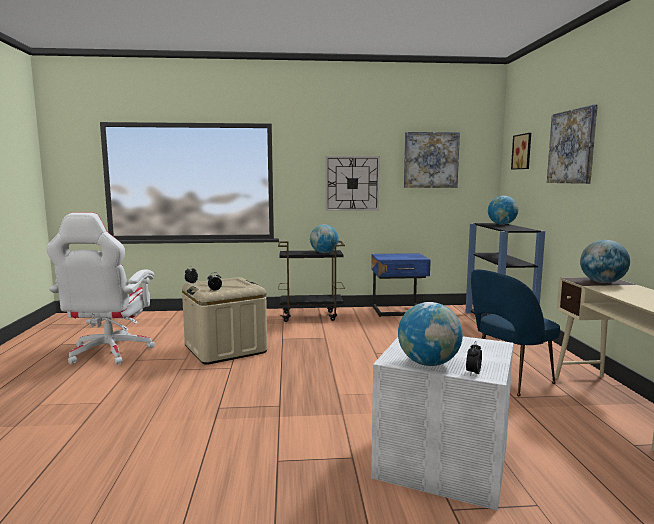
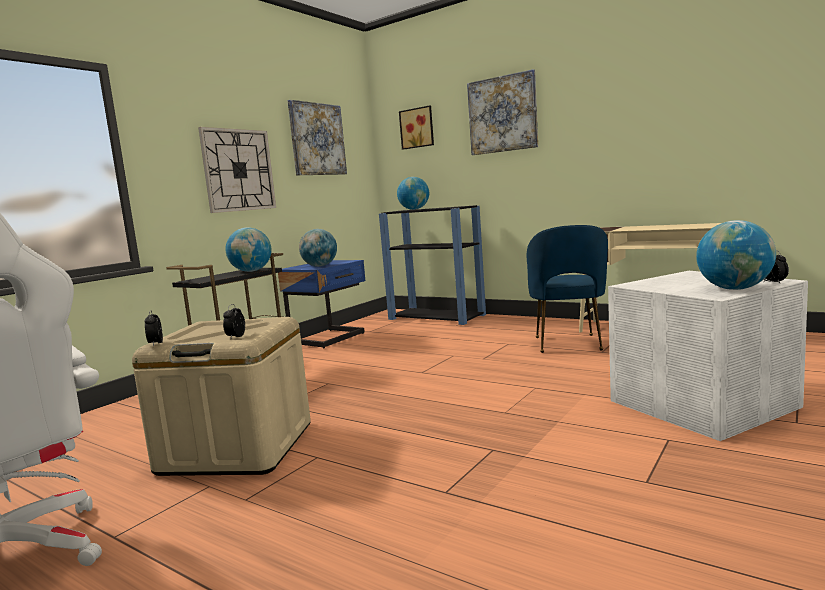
camera: 50 degrees left, 0 degrees up
globe [580,240,630,283] -> globe moved to [299,229,337,267]

